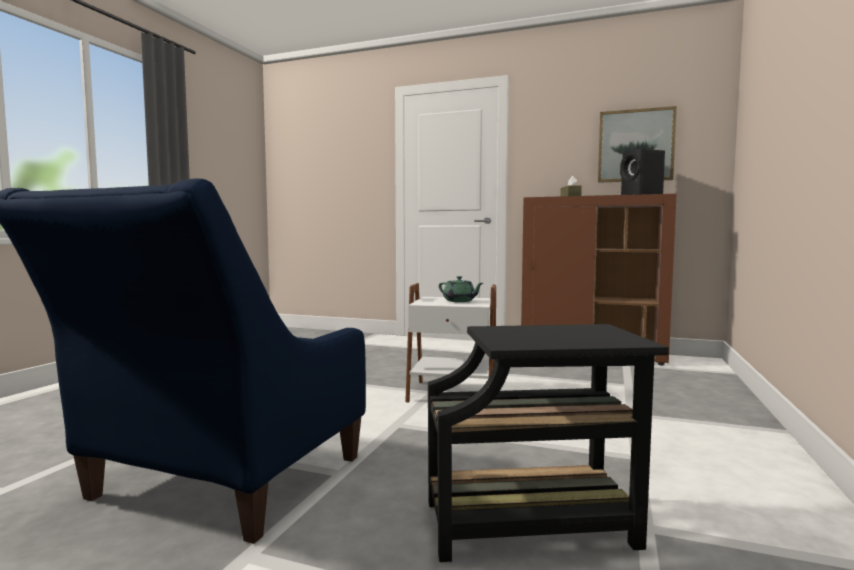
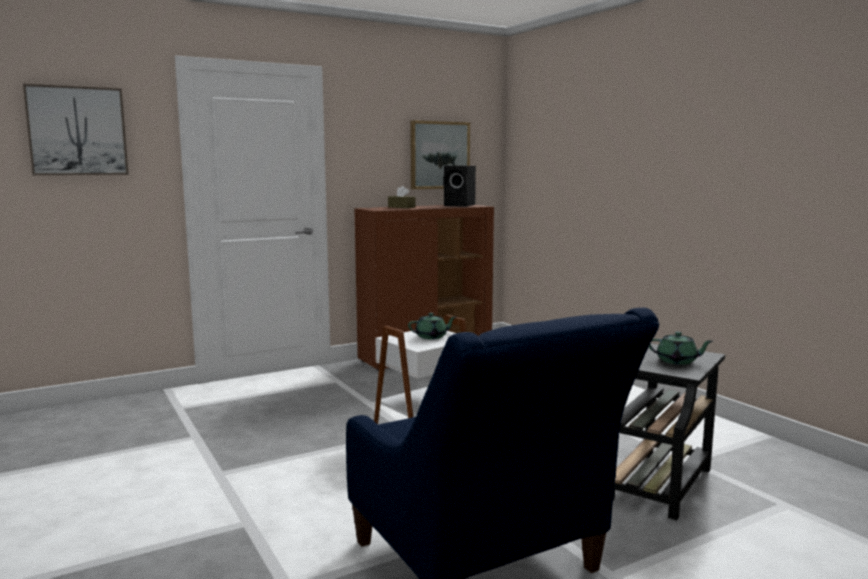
camera: 50 degrees left, 5 degrees up
none -> picture [23,84,129,175]
none -> green teapot [649,332,713,365]

